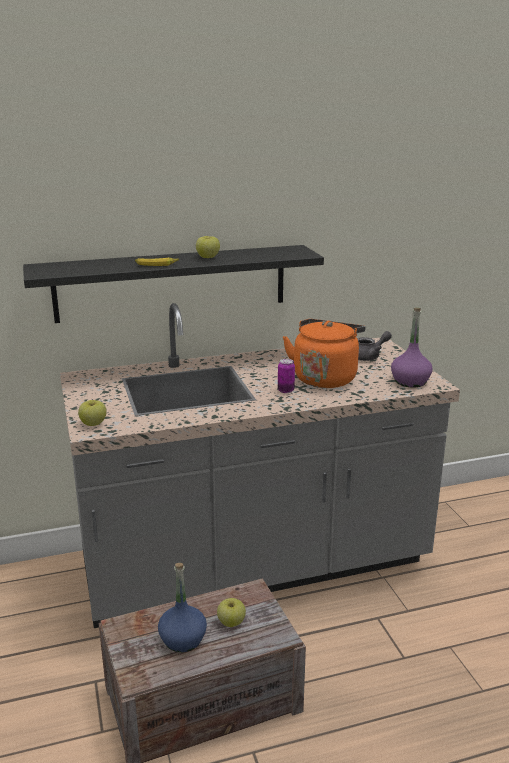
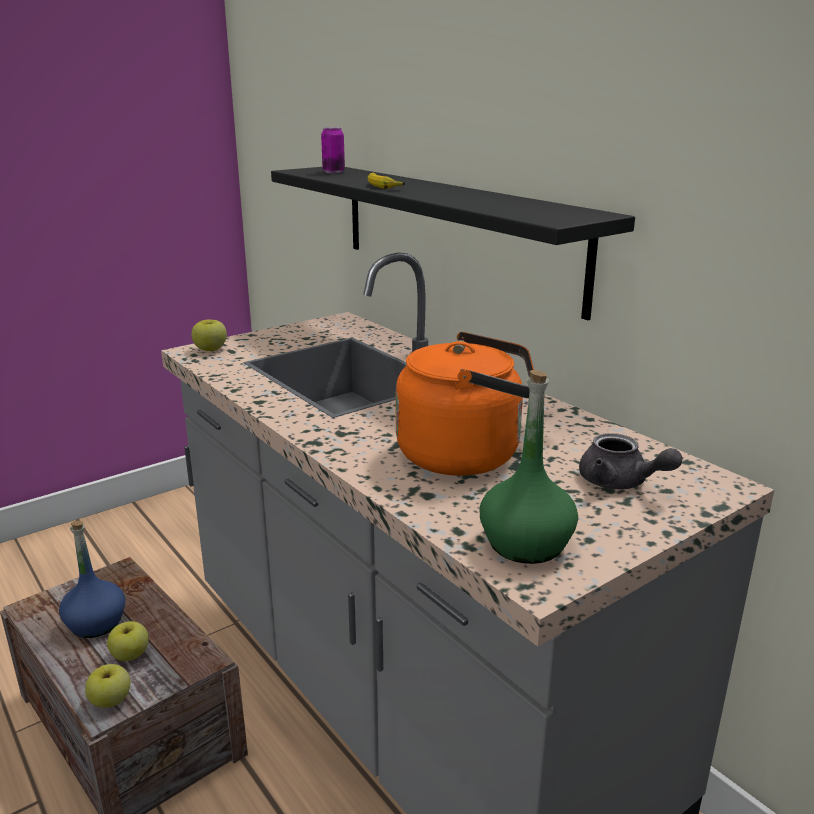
camera: 70 degrees right, 0 degrees up
apple [196,236,220,258] -> apple moved to [85,664,131,708]
can [278,359,295,393] -> can moved to [321,127,345,173]
purple bottle [391,308,433,388] -> green bottle [480,370,578,564]

